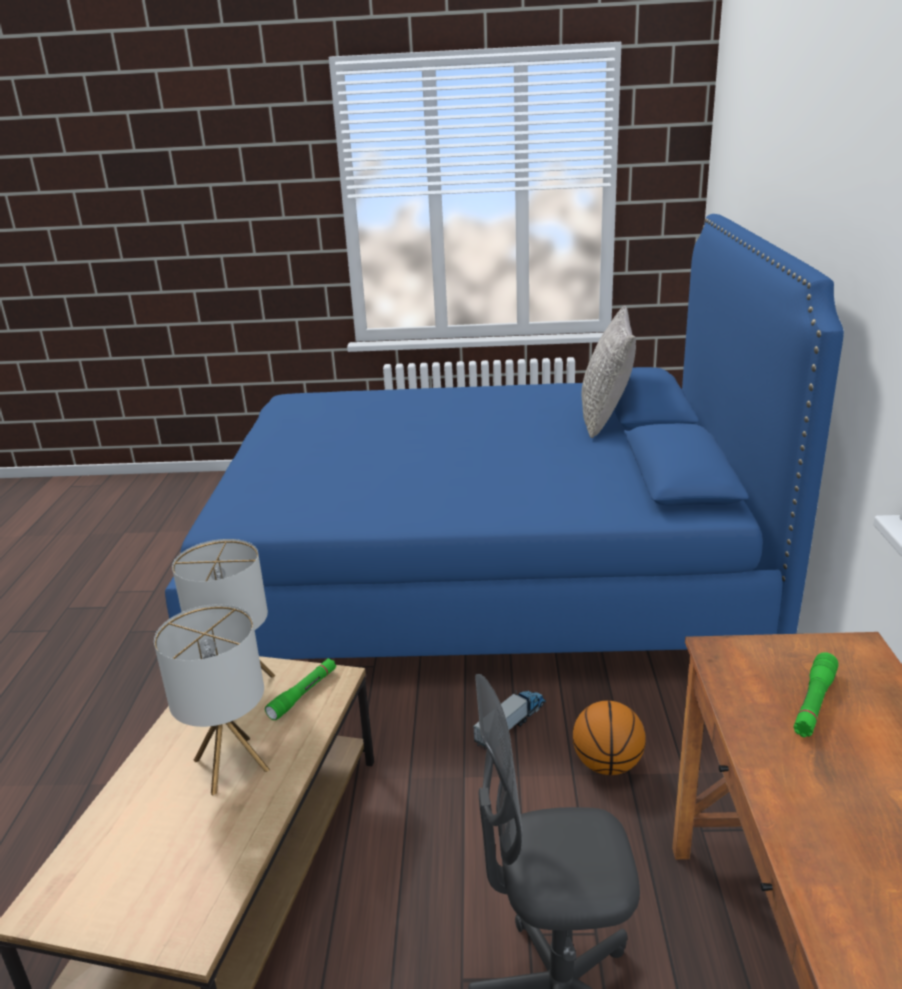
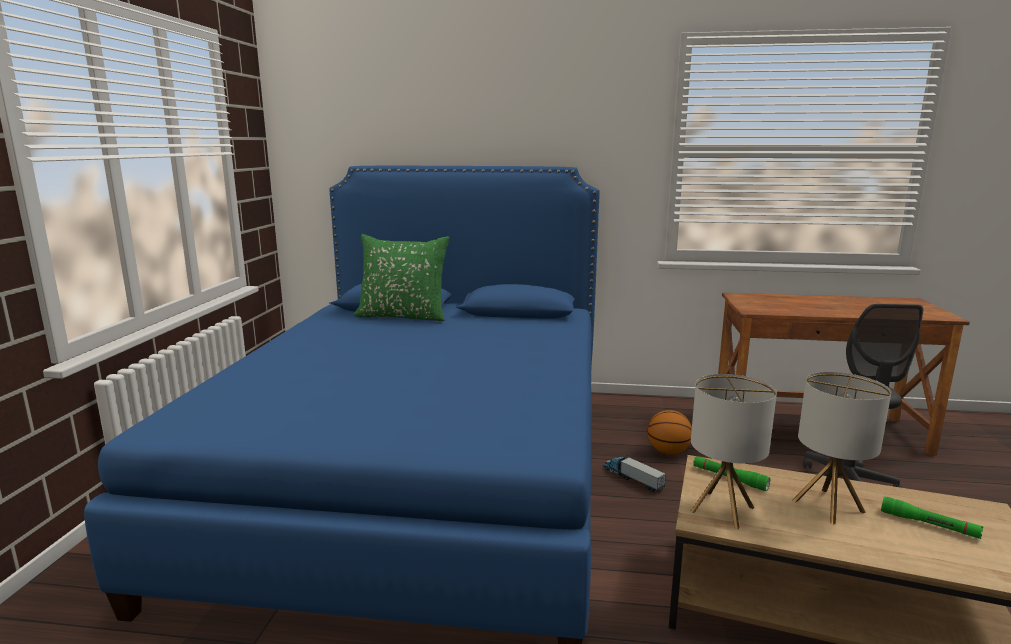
camera: 85 degrees left, 10 degrees down
grey pillow [581,306,636,438] -> green pillow [354,234,450,321]
green flashlight [794,652,838,737] -> green flashlight moved to [881,496,983,539]

